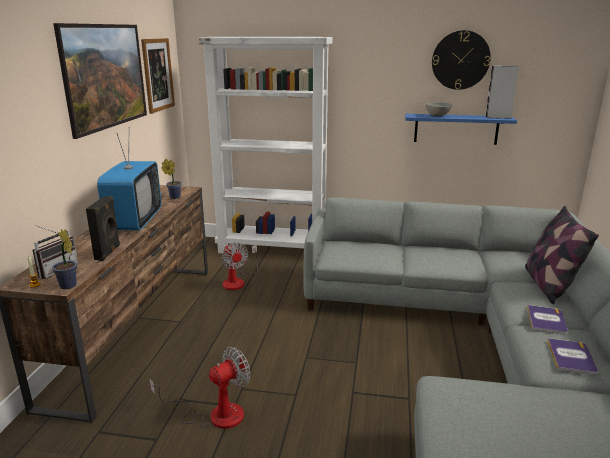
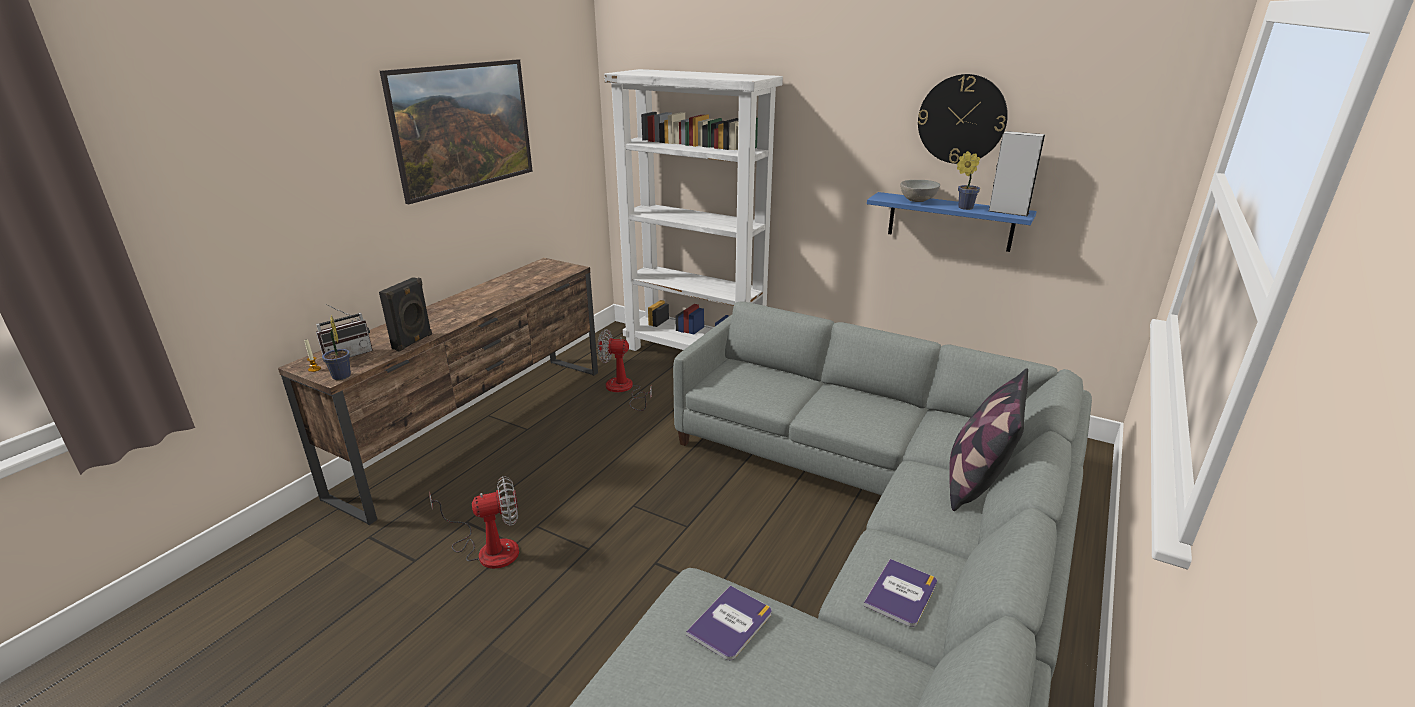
camera: 20 degrees right, 5 degrees up
television [97,127,162,231] -> none
picture [141,38,175,114] -> none
potted plant [161,159,182,199] -> potted plant moved to [957,151,980,210]
fan [222,242,258,290] -> fan turned 105 degrees clockwise [598,329,652,411]
book [527,305,568,335] -> book moved to [686,585,771,660]

